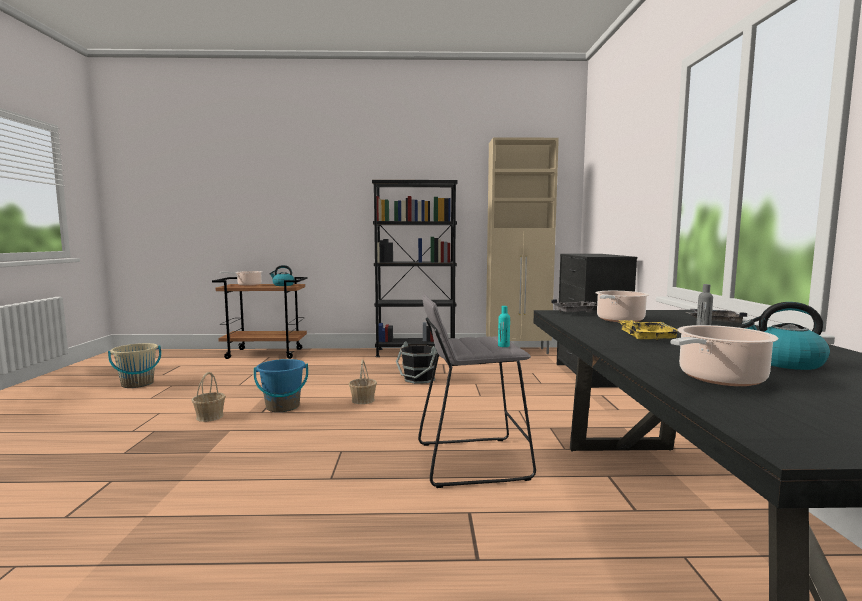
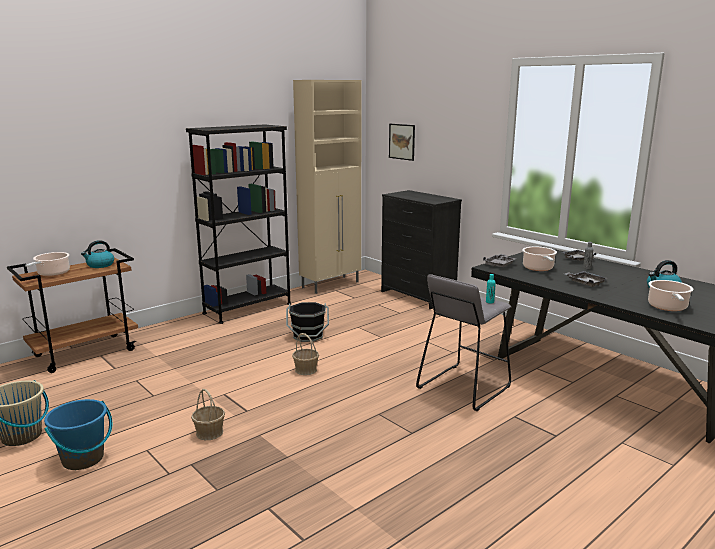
camera: 40 degrees left, 10 degrees up
blue bucket [254,359,308,412] -> blue bucket moved to [44,399,112,470]
yellow tray [619,320,678,341] -> grey tray [565,271,608,287]
none -> picture [389,124,415,161]

